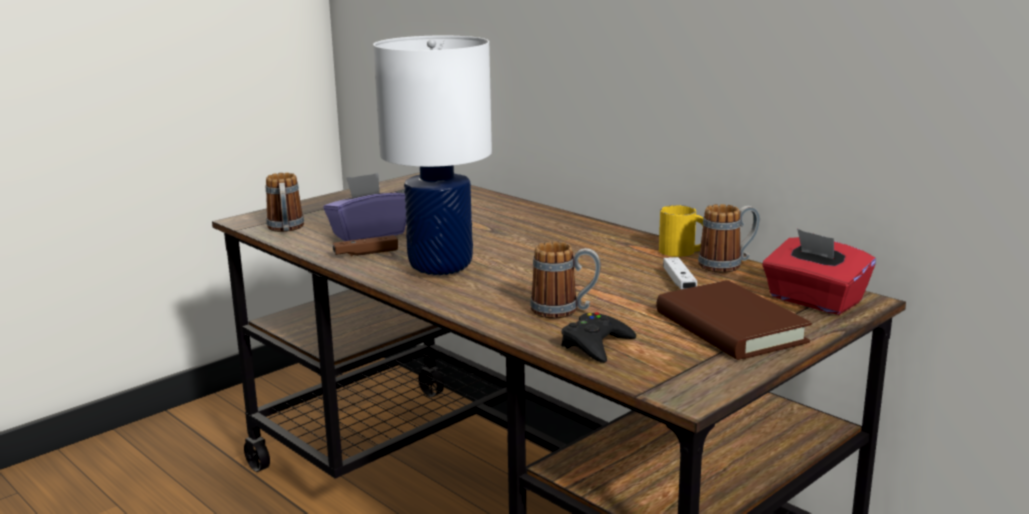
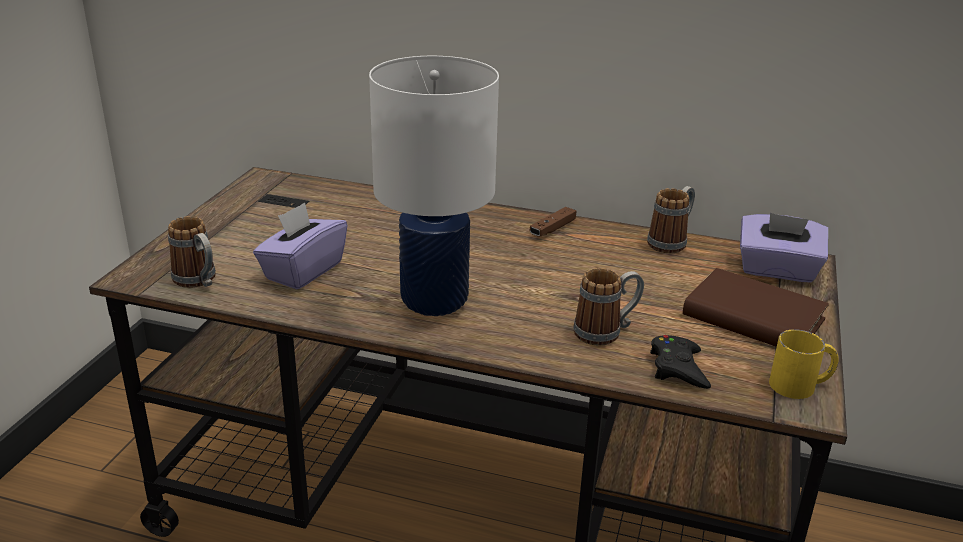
camera: 30 degrees left, 10 degrees up
brown game controller [333,235,398,256] -> brown game controller moved to [529,207,576,237]
yellow mug [659,205,703,257] -> yellow mug moved to [769,329,839,399]
white game controller [663,257,697,290] -> none
red tissue box [762,229,876,315] -> purple tissue box [740,213,828,283]

